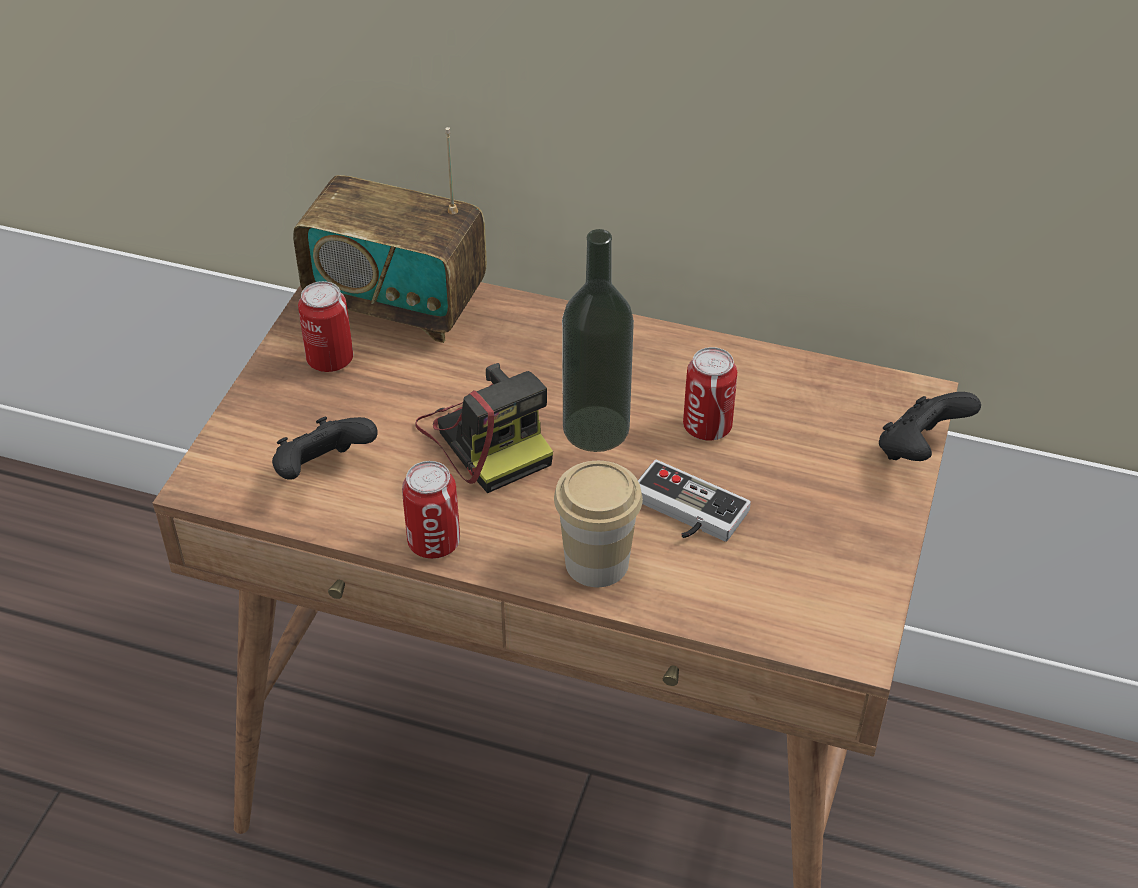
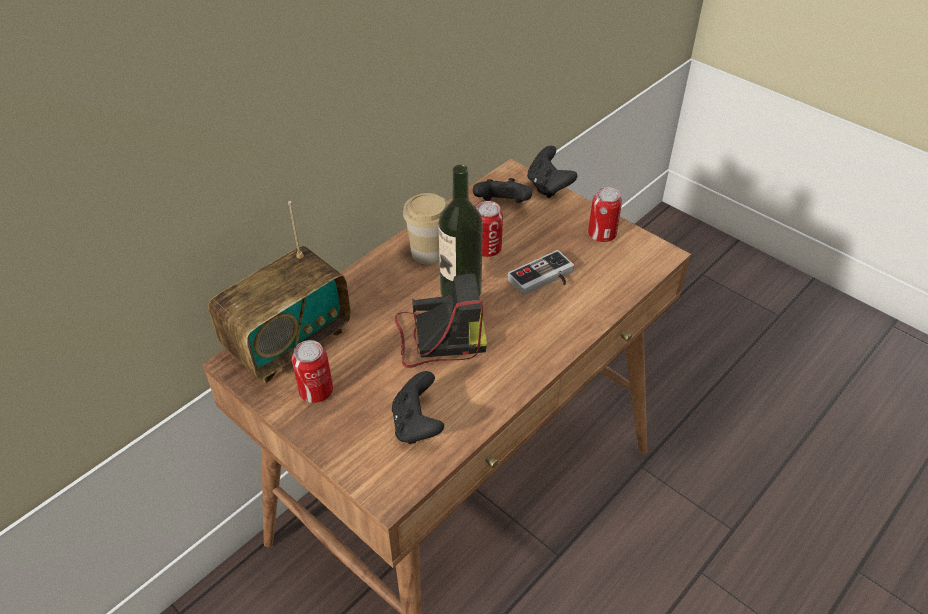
camera: 65 degrees left, 0 degrees up
can [402,461,460,559] -> can moved to [588,187,622,242]
cup [554,461,643,587] -> cup moved to [403,193,449,265]
none -> black game controller [473,178,532,203]

